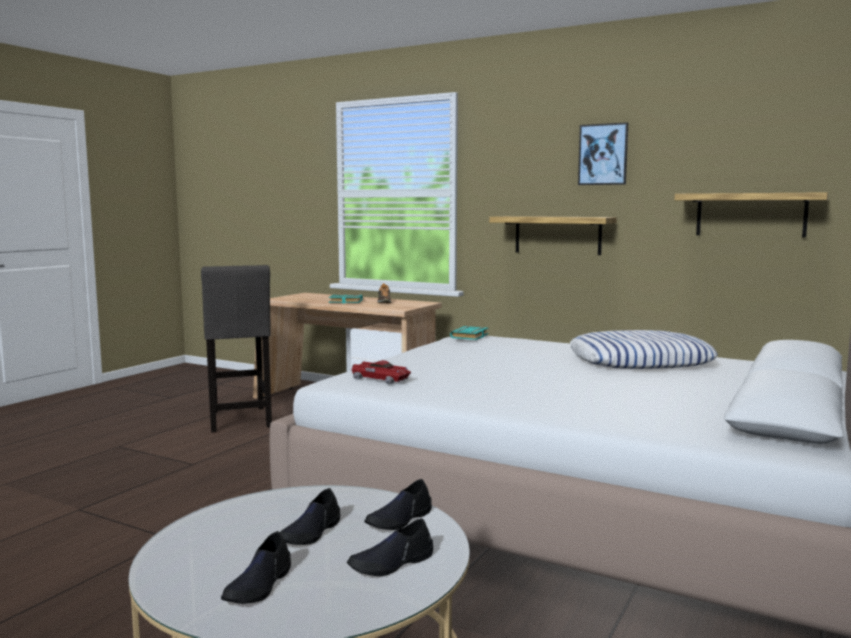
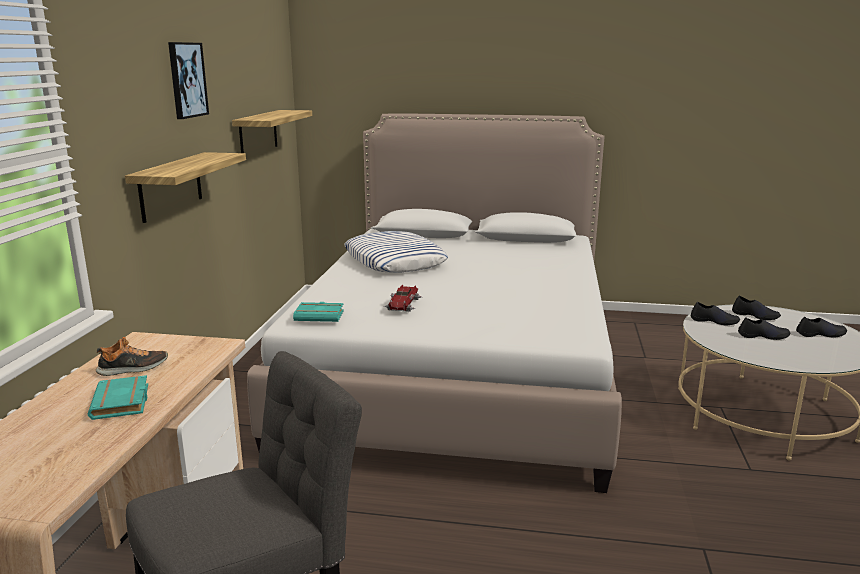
camera: 110 degrees left, 10 degrees up
toy car [351,360,411,384] -> toy car moved to [384,285,422,312]

